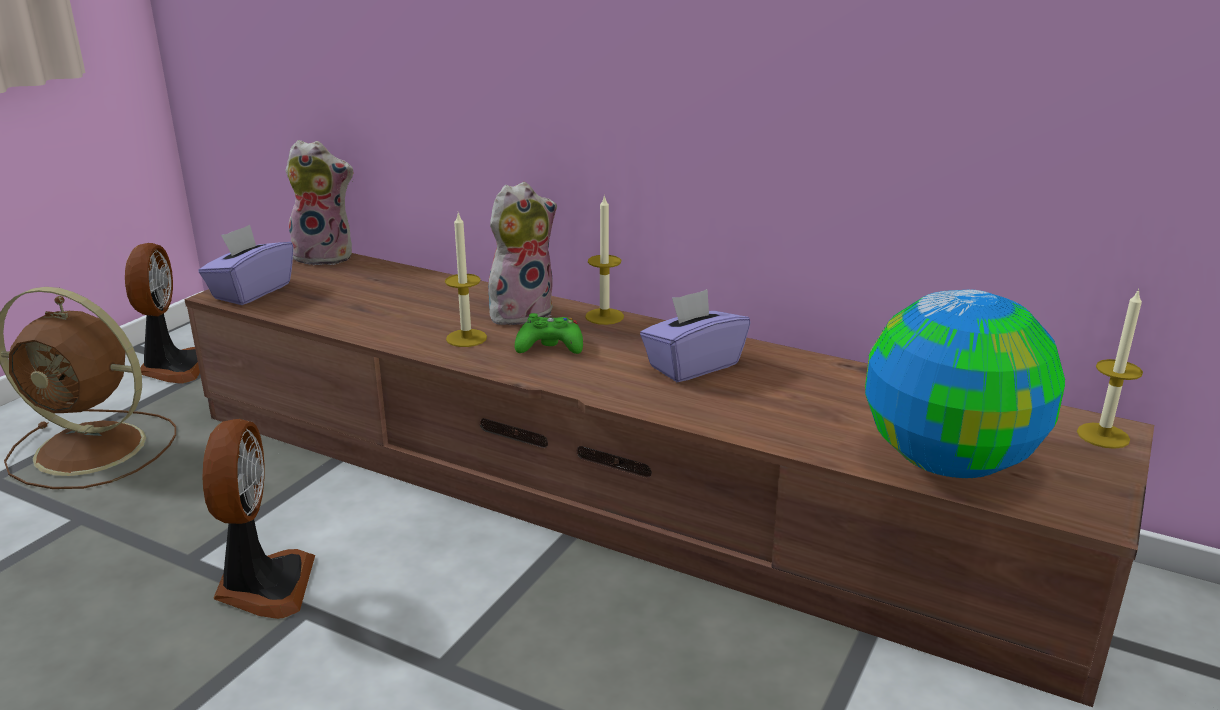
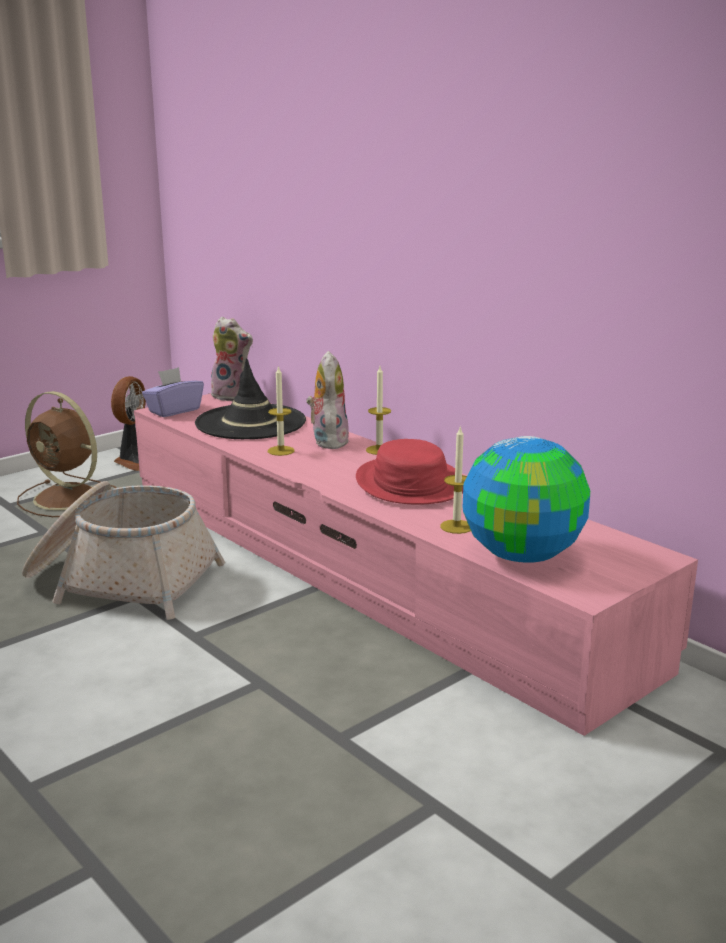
camera: 20 degrees right, 5 degrees down
brown tv stand [184,253,1154,707] -> pink tv stand [134,393,698,736]
fan [203,419,315,619] -> basket [22,481,225,620]
plush toy [488,182,557,325] -> plush toy turned 75 degrees counterclockwise [307,351,349,449]
green game controller [515,313,583,354] -> none
purple tissue box [640,289,750,382] -> red hat [356,439,463,505]
candle [1077,288,1143,449] -> candle moved to [440,426,471,534]
none -> black hat [195,358,306,439]

